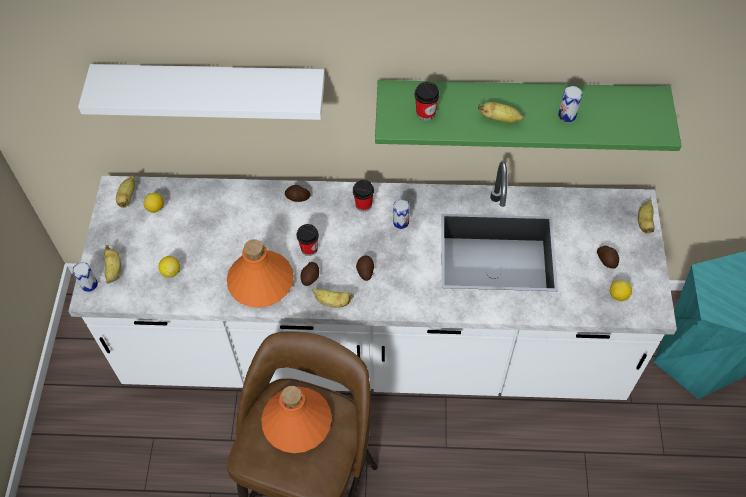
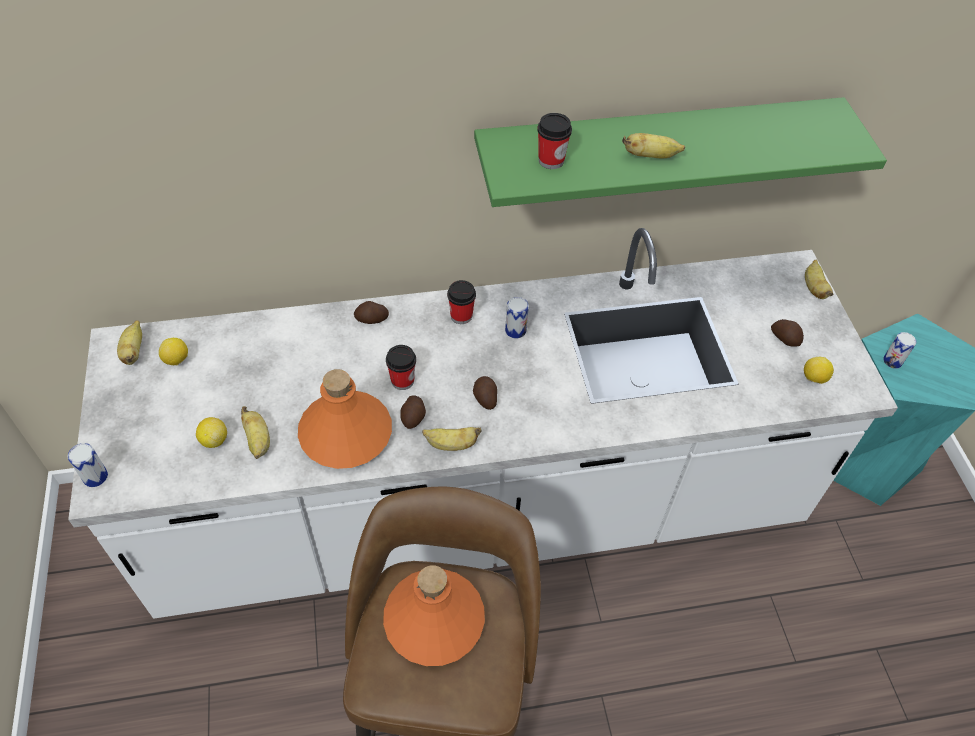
camera: 15 degrees left, 5 degrees down
white shelf [78,64,325,120] -> none
banana [104,245,121,284] -> banana moved to [241,406,270,459]
can [558,86,583,122] -> can moved to [883,332,917,369]

